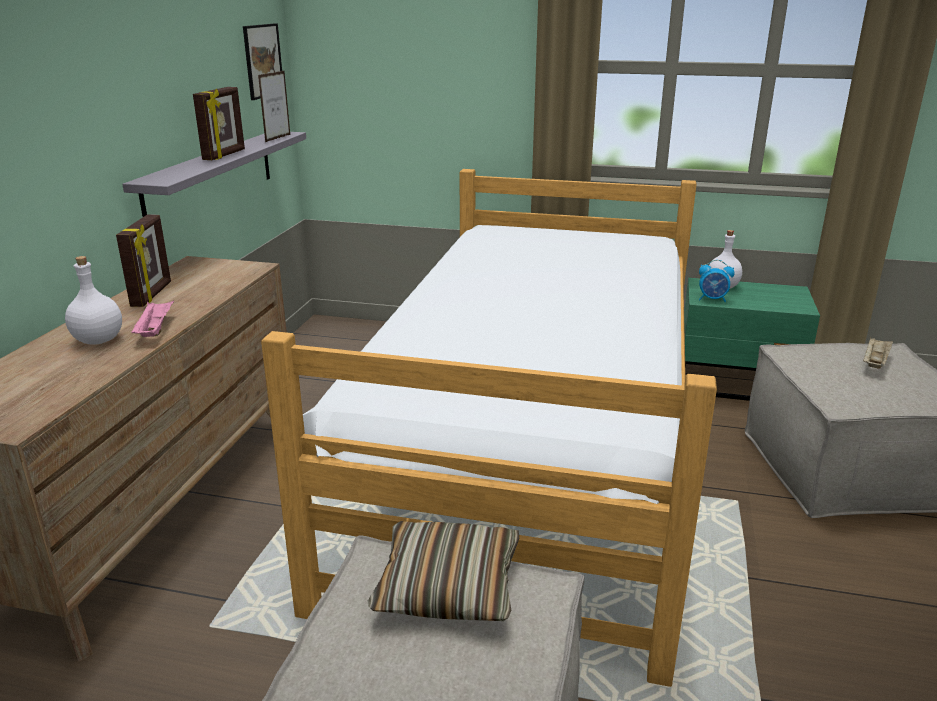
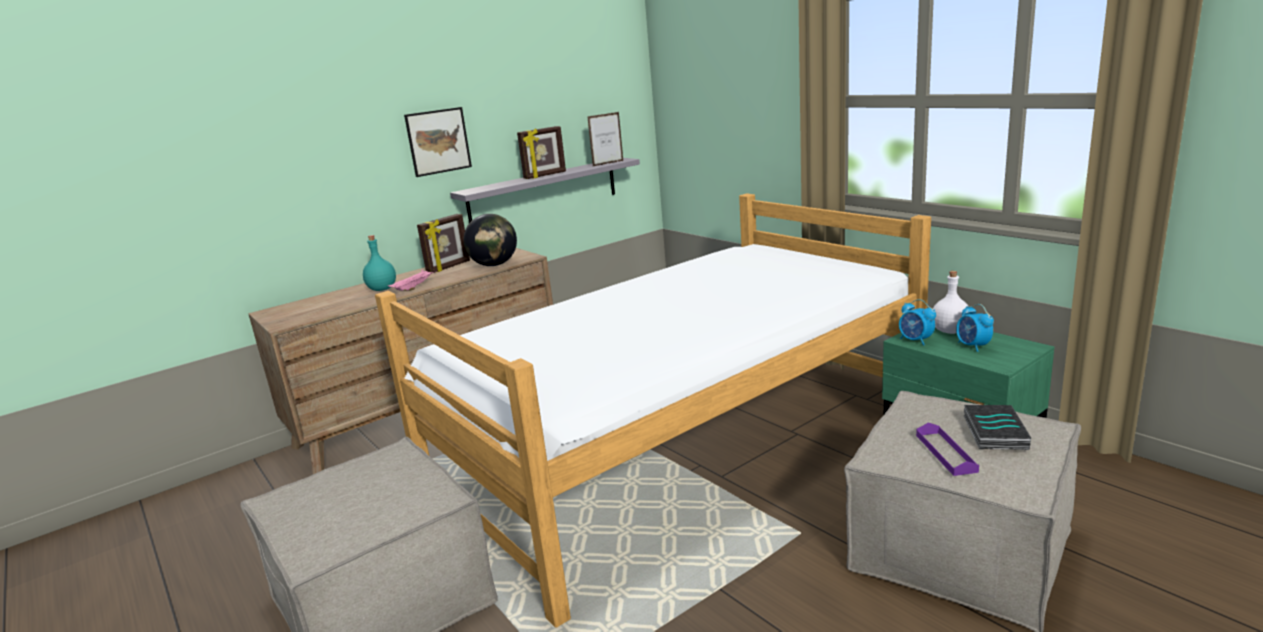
camera: 40 degrees right, 5 degrees down
white bottle [65,256,122,345] -> turquoise bottle [363,235,396,291]
picture [243,23,282,100] -> picture moved to [404,107,472,177]
pillow [368,521,519,621] -> none
beige tray [863,337,893,369] -> book [964,405,1031,450]
none -> globe [464,214,517,266]
none -> purple tray [916,423,979,476]
none -> alarm clock [956,304,994,352]

